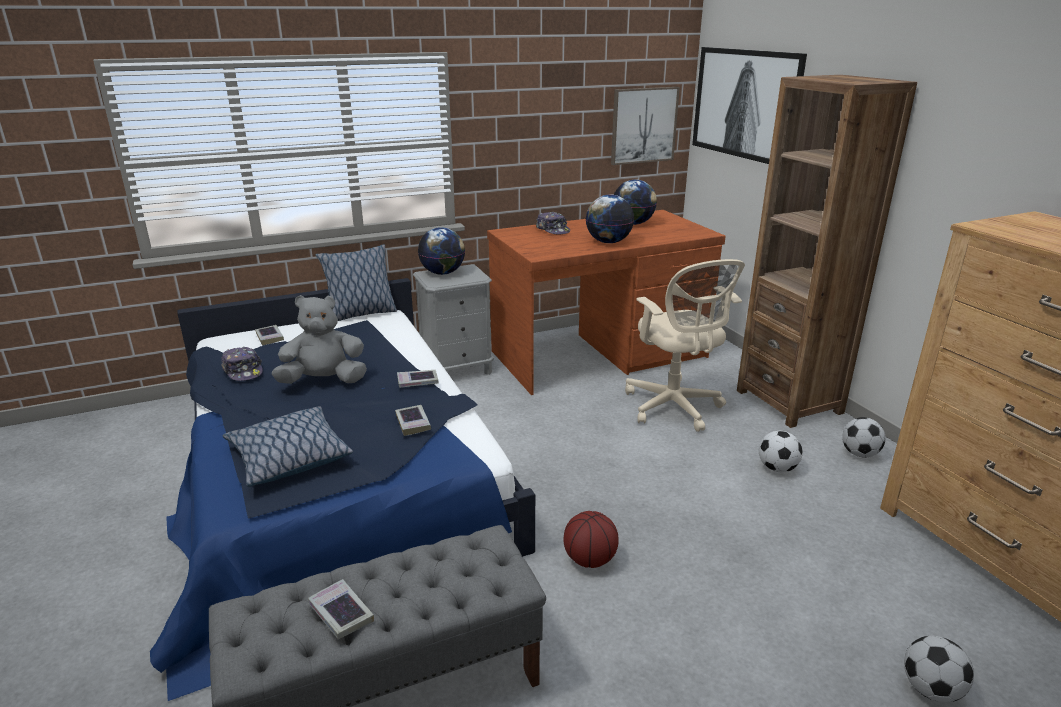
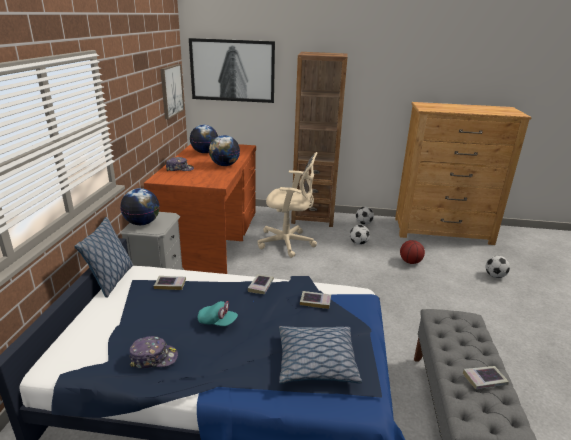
camera: 60 degrees left, 0 degrees up
book [255,325,284,346] -> book moved to [154,276,186,290]
grey plush toy [272,295,367,384] -> turquoise cap [198,301,238,326]
basketball [563,511,618,568] -> basketball moved to [400,240,425,264]

